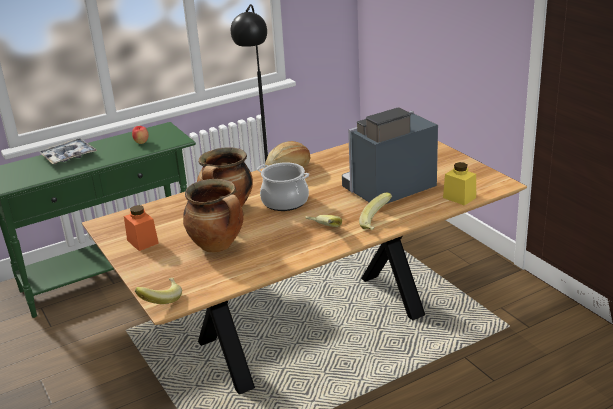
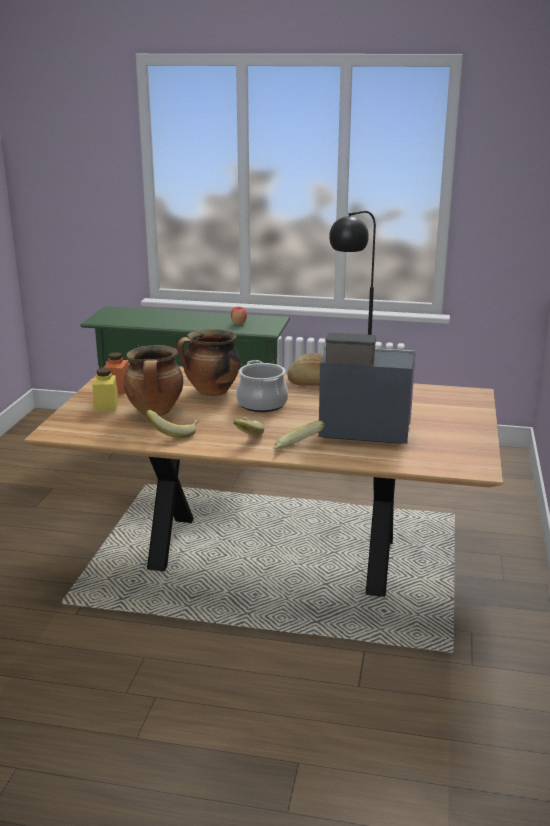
camera: 40 degrees right, 5 degrees down
tray [38,138,97,164] -> none
banana [135,278,182,304] -> banana moved to [146,410,199,438]
yellow jar [443,162,476,206] -> yellow jar moved to [92,368,119,412]

